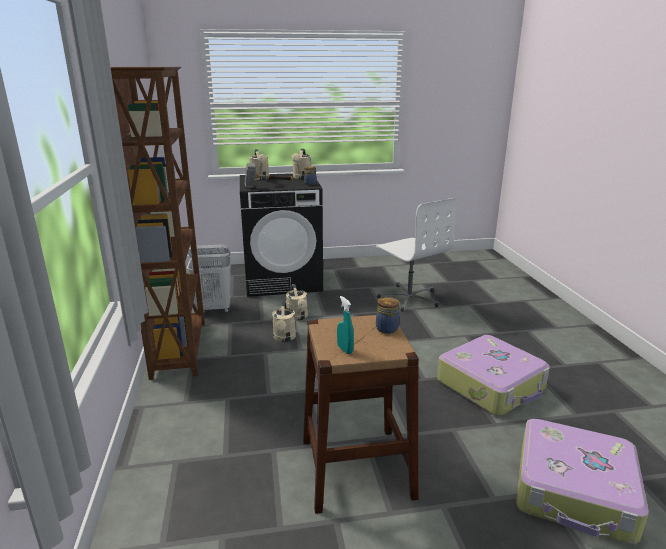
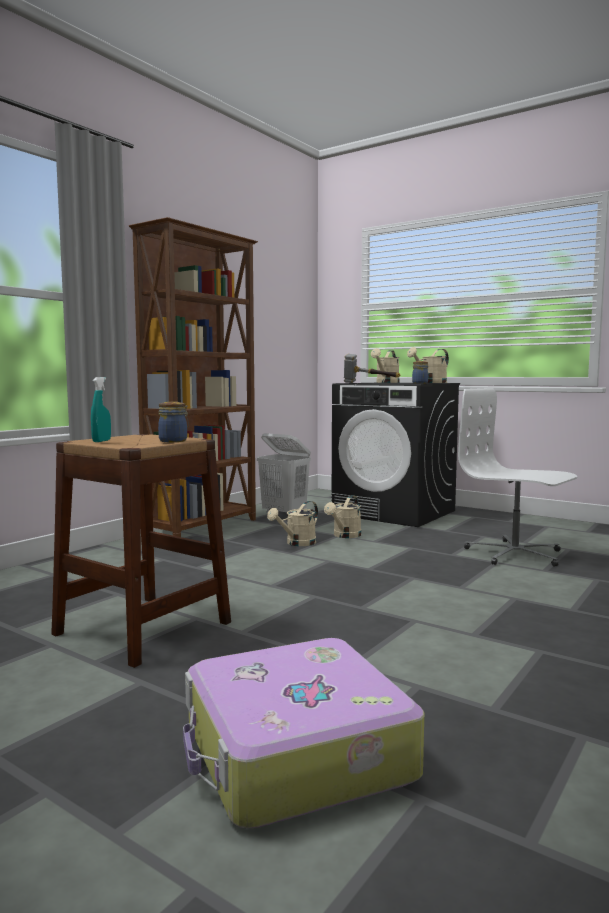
camera: 45 degrees right, 15 degrees down
white office chair [376,198,456,311] -> white office chair turned 120 degrees clockwise [458,388,577,567]
suitcase [437,335,550,416] -> none

